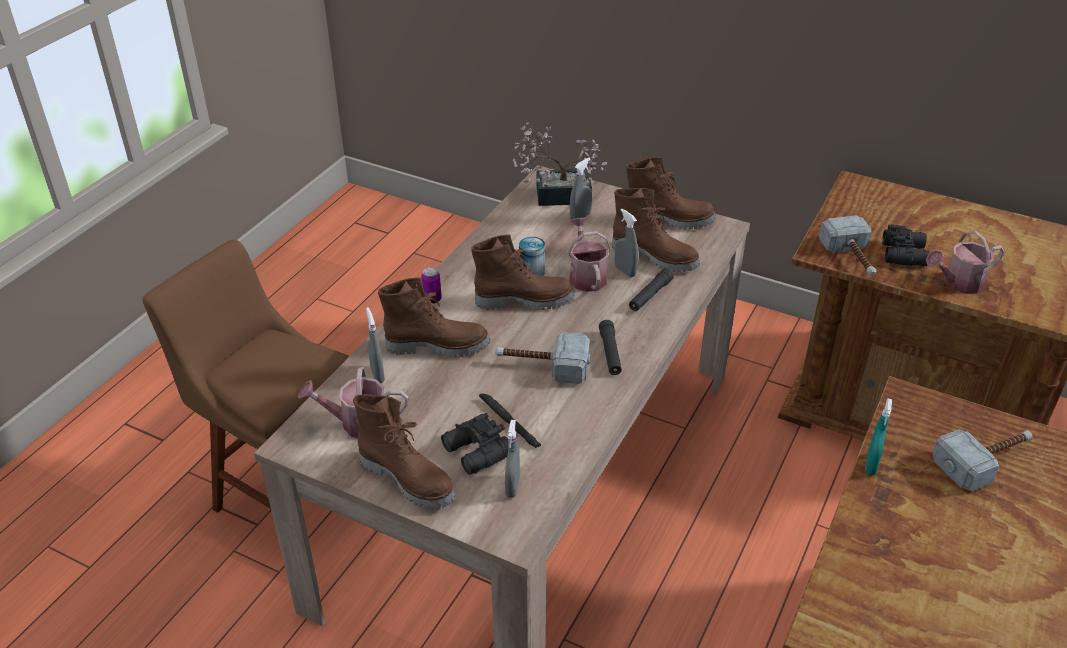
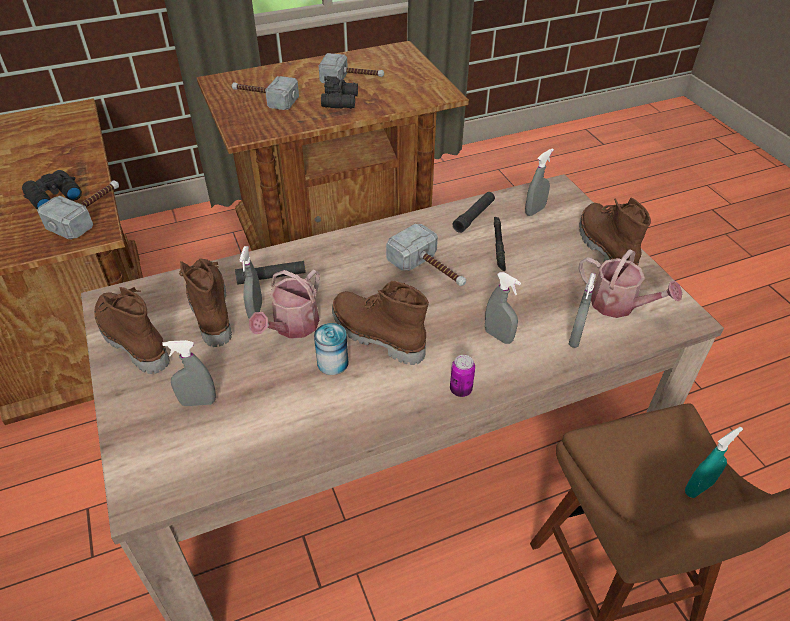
camera: 140 degrees left, 5 degrees up
brown boot [378,278,490,357] -> grey spray bottle [485,272,521,344]
black binoculars [441,413,508,475] -> black binoculars moved to [321,76,358,109]
potted plant [513,122,607,206] -> none
black flashlight [599,320,622,375] -> black flashlight moved to [453,192,495,233]
turquoise spray bottle [865,398,892,475] -> turquoise spray bottle moved to [685,427,743,498]
watering can [926,231,1004,294] -> none
none -> hammer [319,53,384,83]

